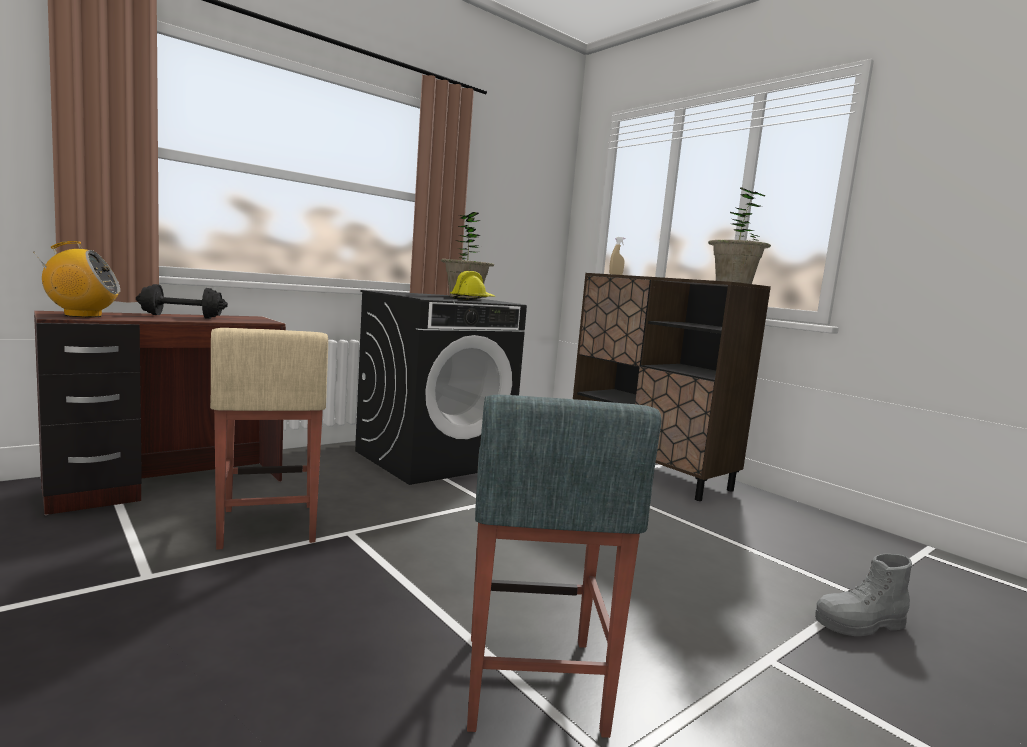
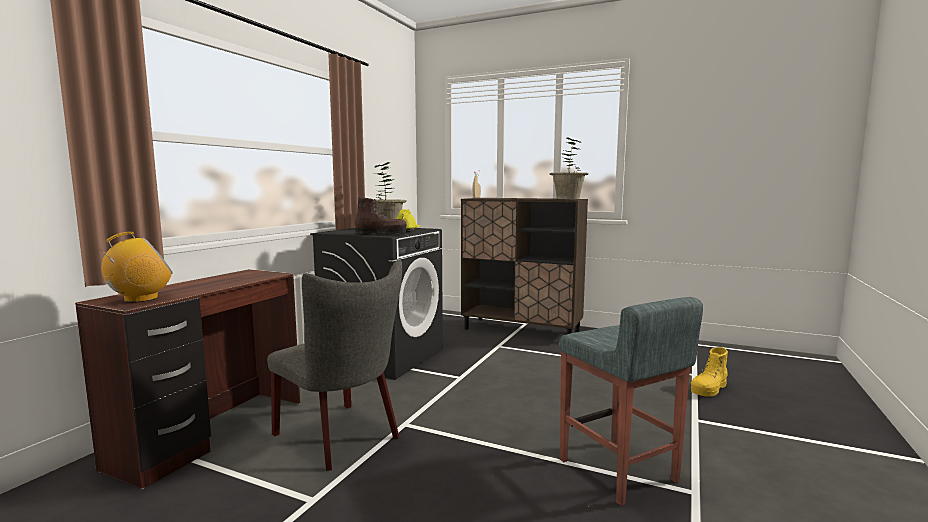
camera: 25 degrees left, 0 degrees up
black dumbbell [136,284,228,319] -> none
beige stool [210,328,328,550] -> grey chair [267,260,402,471]
grey boot [815,554,912,636] -> yellow boot [691,347,728,397]
none -> brown boot [355,197,407,235]

